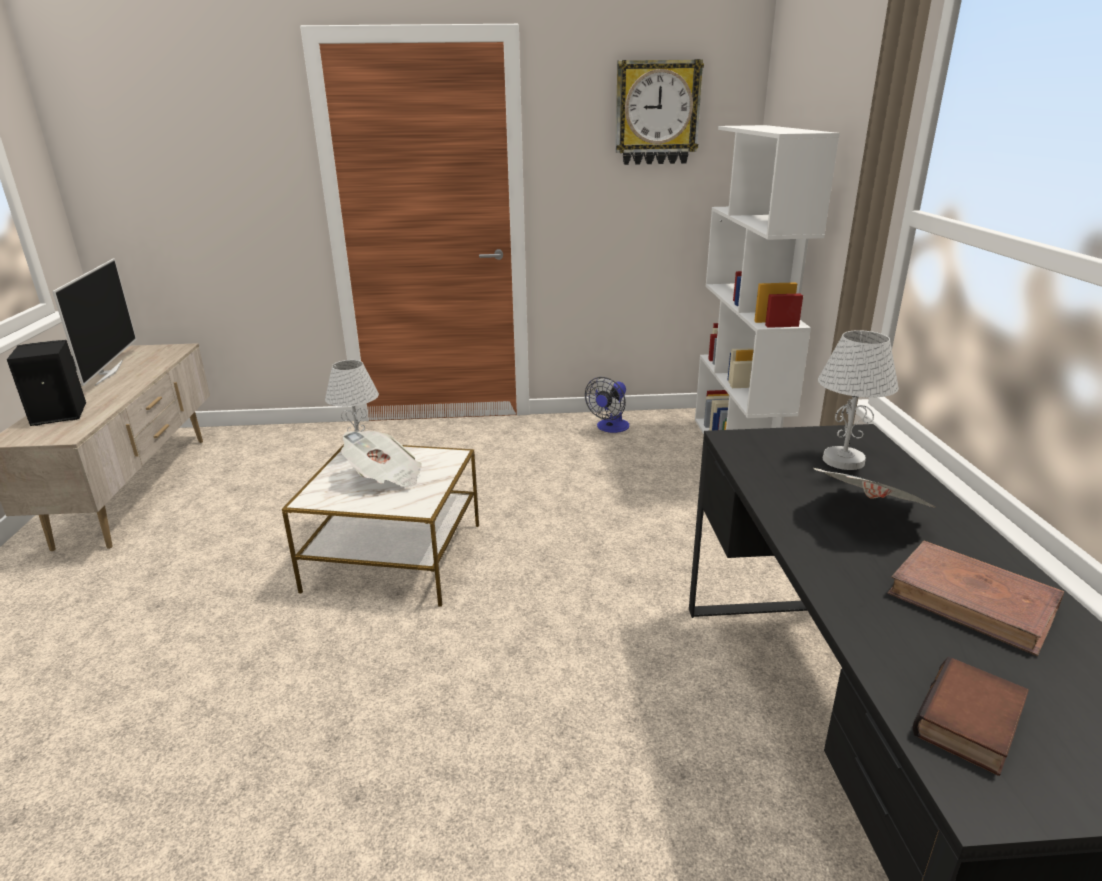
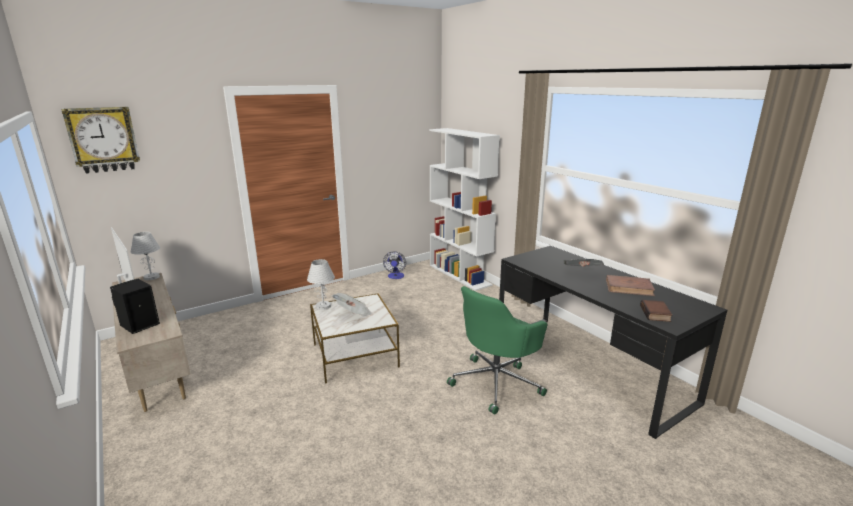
camera: 30 degrees left, 5 degrees down
wall clock [615,59,704,165] -> wall clock moved to [61,107,140,174]
white table lamp [818,330,899,470] -> white table lamp moved to [130,232,160,280]
none -> green office chair [447,286,547,414]

